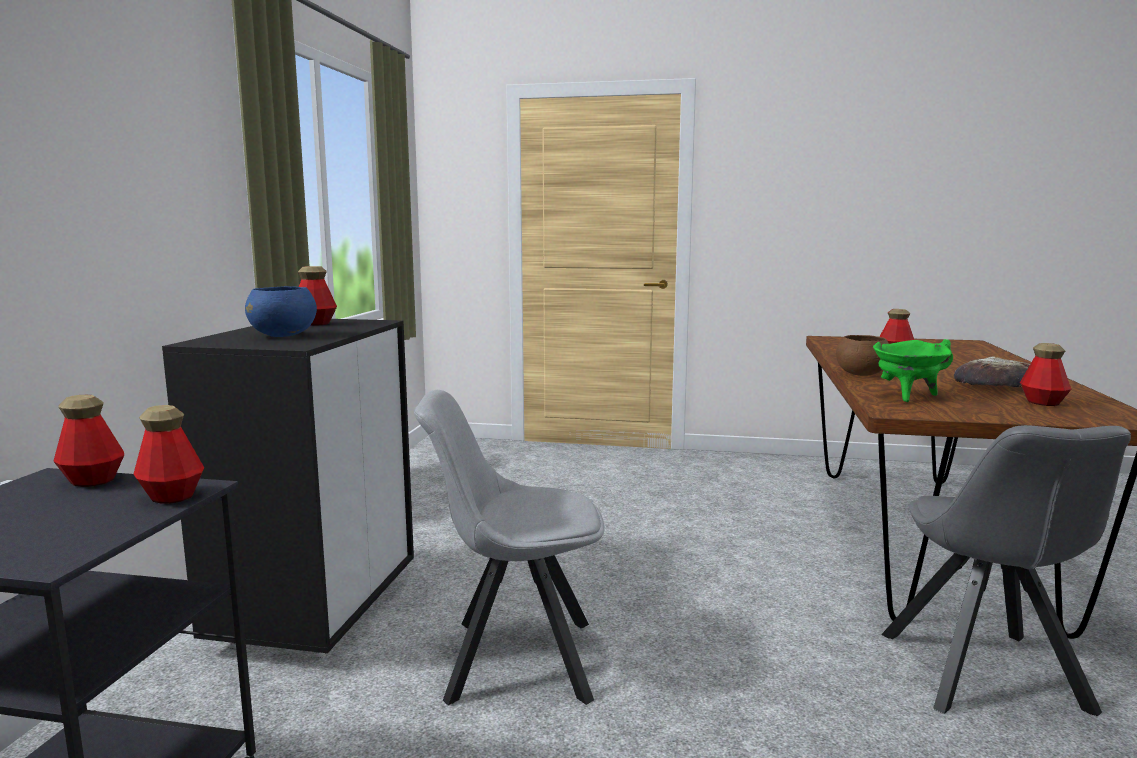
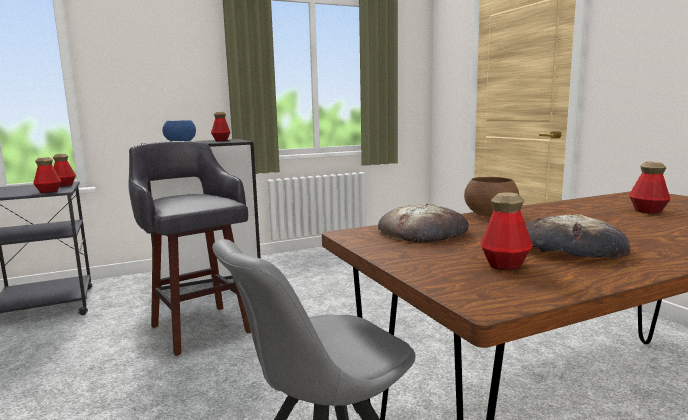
camera: 55 degrees right, 0 degrees up
grey chair [414,390,605,705] -> grey stool [128,141,251,356]
green cooking pot [873,339,953,402] -> bread [378,204,469,243]

